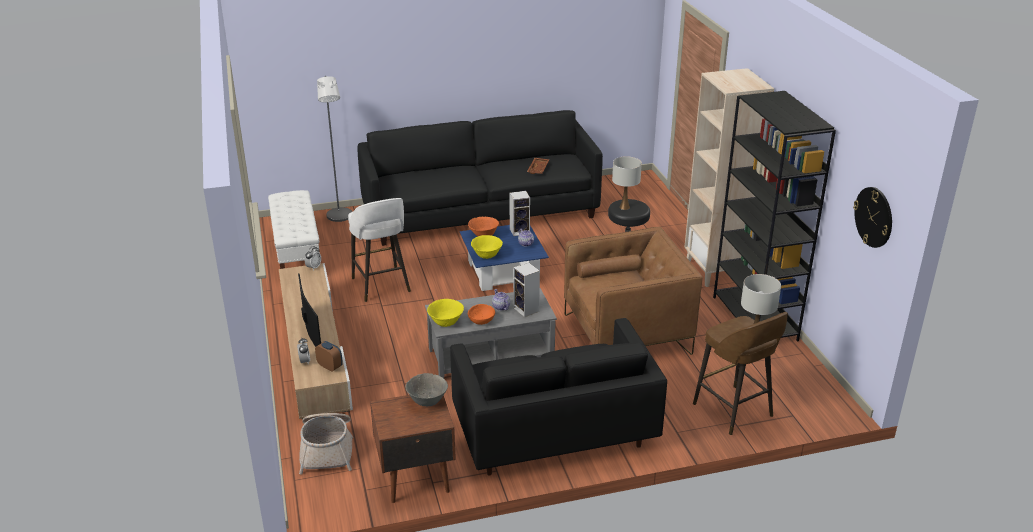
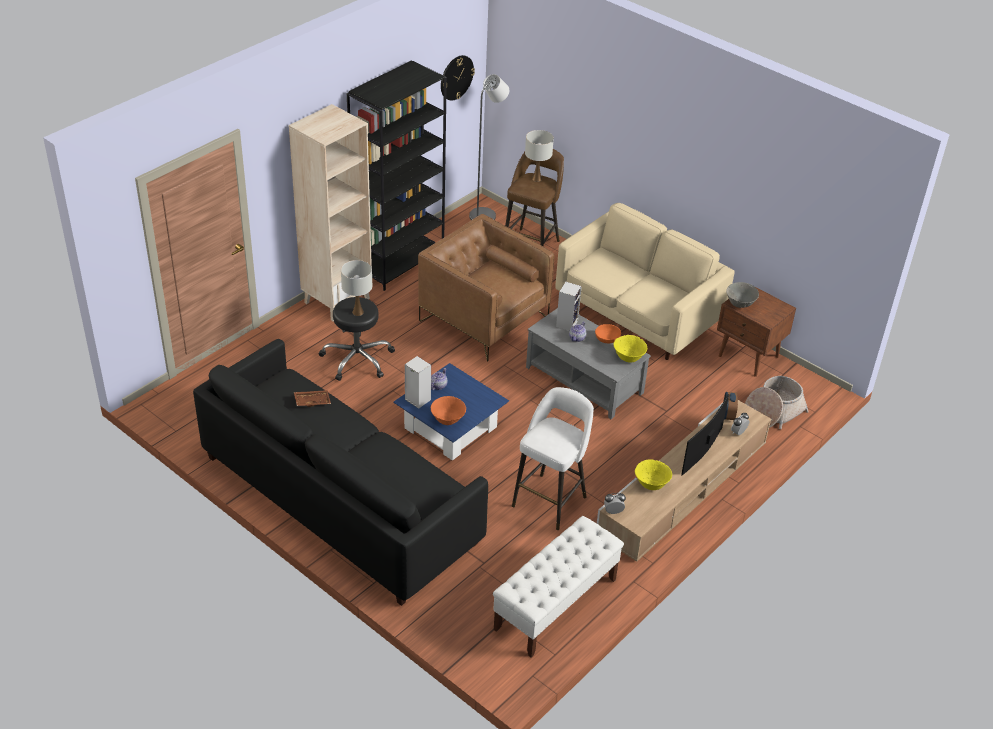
camera: 125 degrees left, 10 degrees up
grey floor lamp [317,76,352,222] -> grey floor lamp moved to [469,74,509,220]
black sofa [450,318,667,476] -> beige sofa [555,203,735,360]
yellow bowl [471,235,503,259] -> yellow bowl moved to [635,459,672,490]

